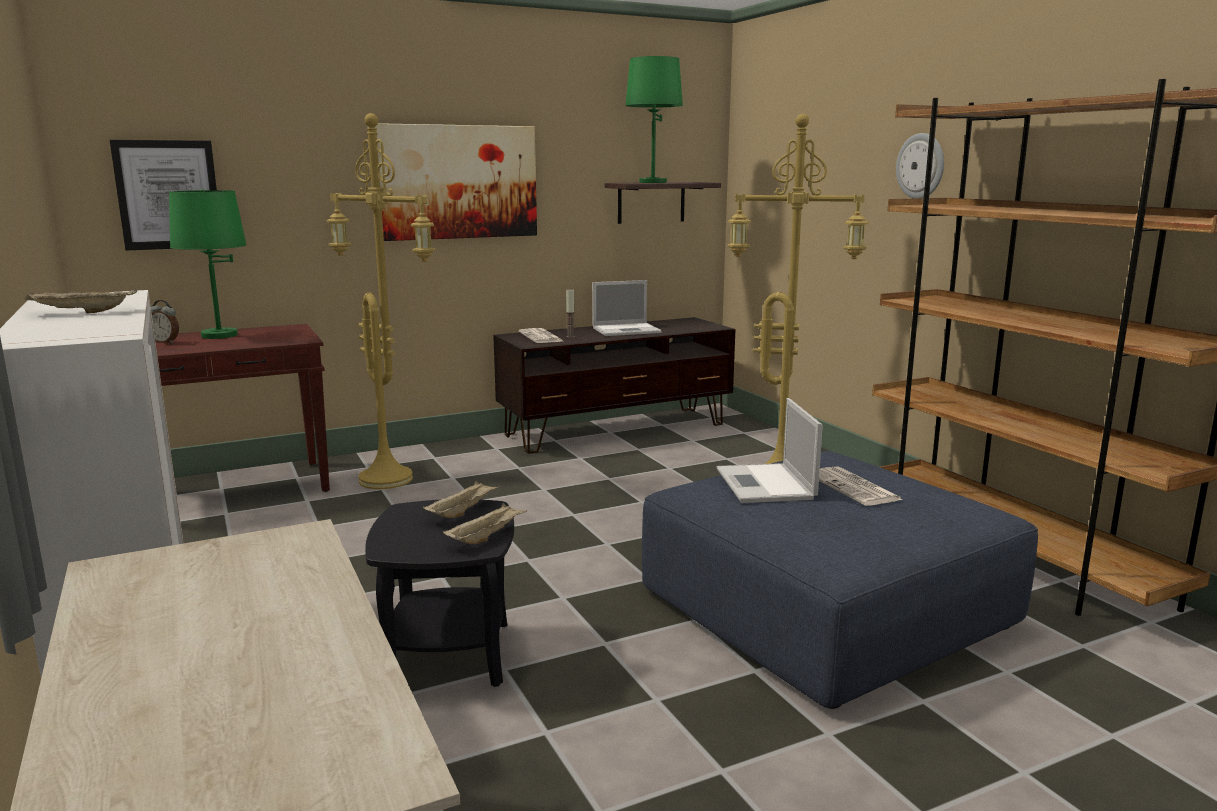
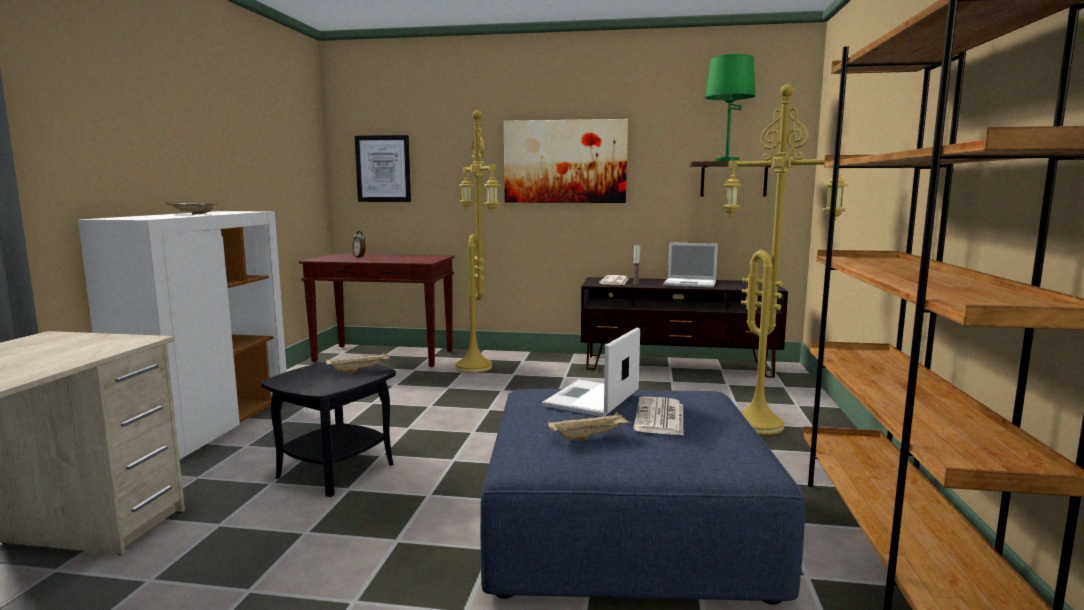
camera: 35 degrees right, 5 degrees down
green table lamp [169,189,247,339] -> none
beige tray [443,503,527,544] -> beige tray moved to [547,412,632,440]
wall clock [896,133,944,198] -> none

